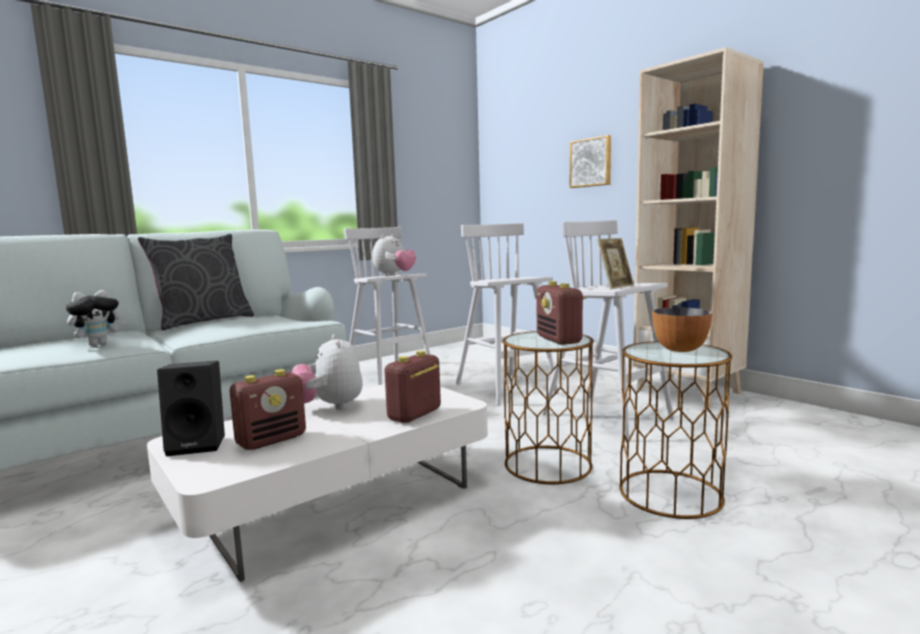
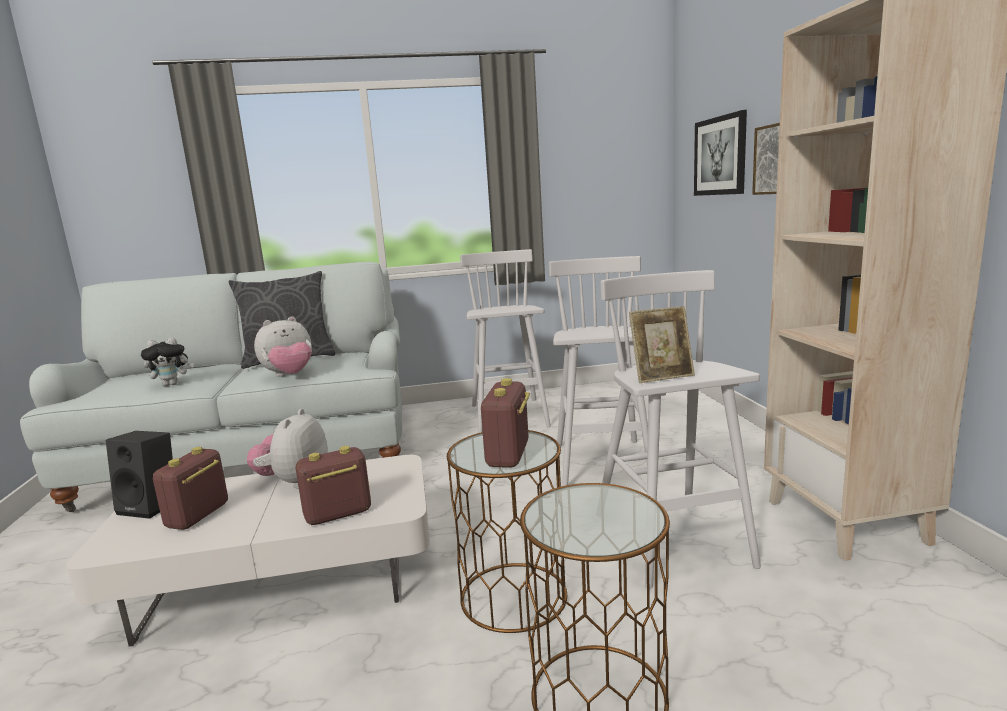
camera: 30 degrees right, 5 degrees up
radio [230,369,306,450] -> radio turned 120 degrees clockwise [153,447,228,530]
plush toy [372,234,416,276] -> plush toy moved to [254,316,312,377]
bowl [652,307,712,352] -> none
none -> picture [694,110,747,196]

